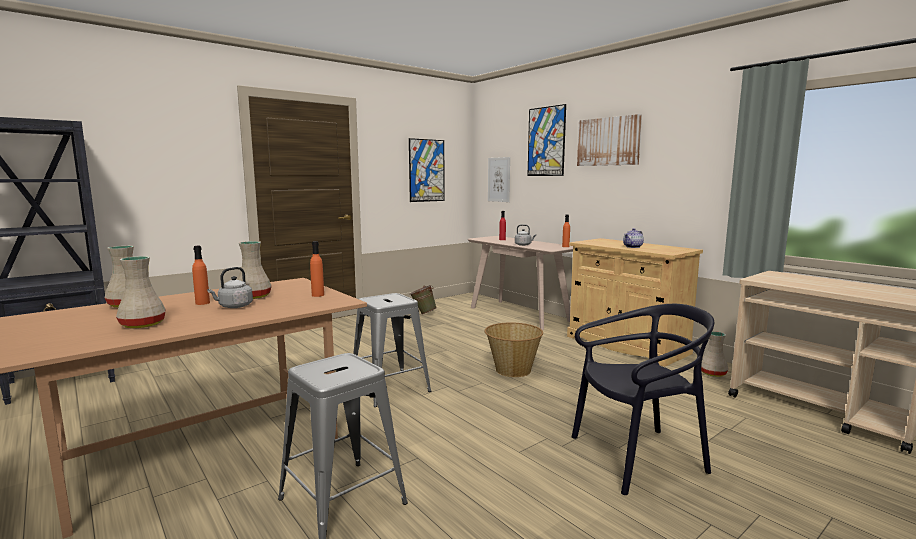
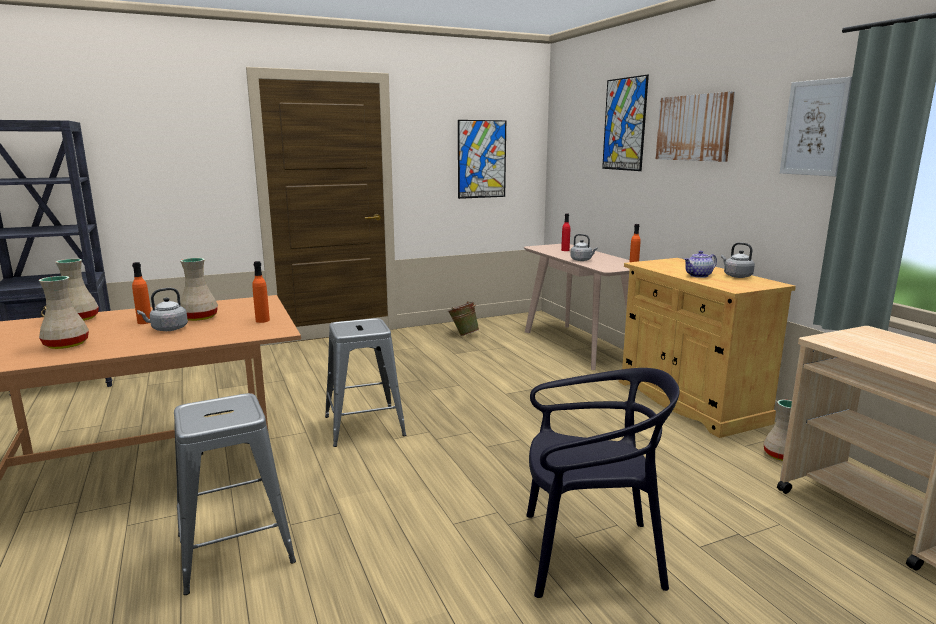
camera: 15 degrees right, 5 degrees up
basket [484,322,543,377] -> none
picture [488,157,510,202] -> picture moved to [780,77,852,176]
none -> grey kettle [721,242,755,278]

